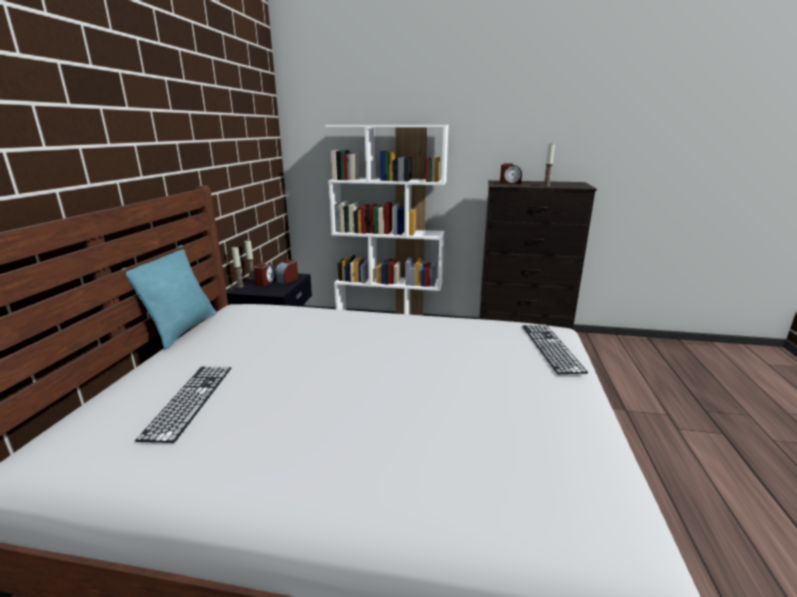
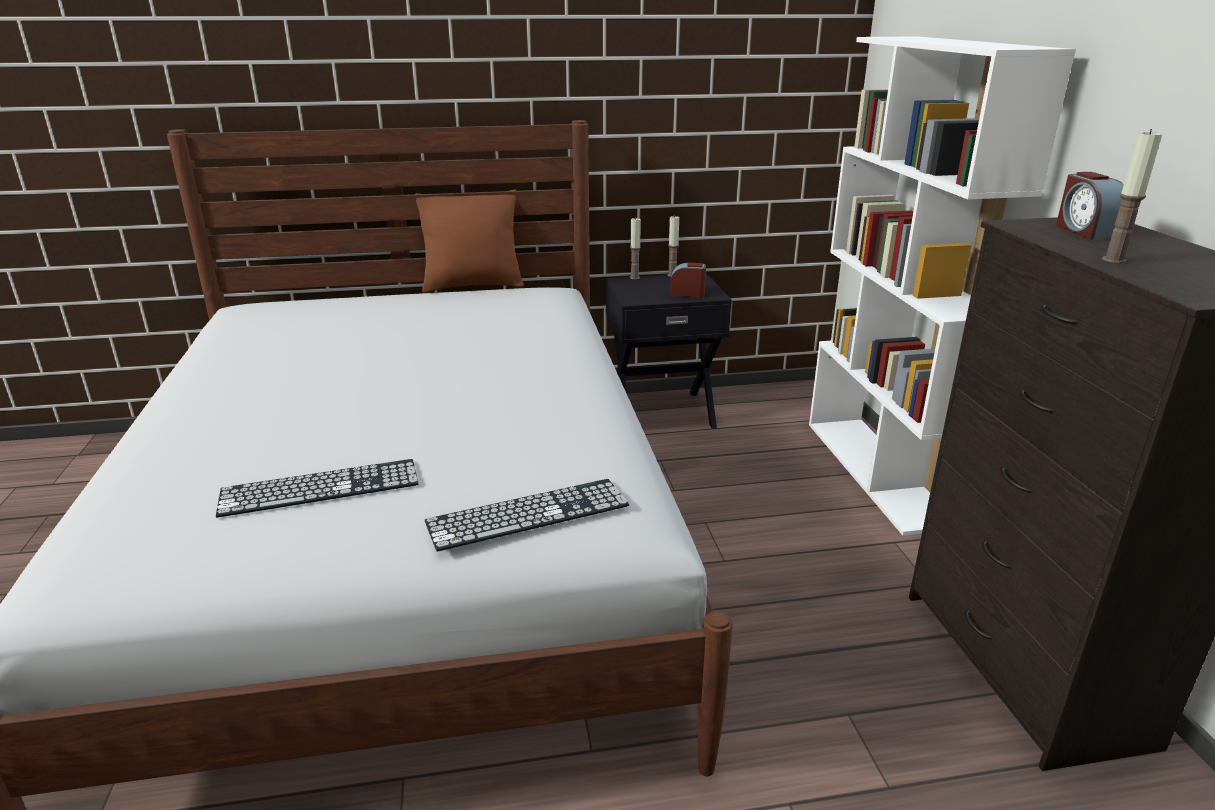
camera: 70 degrees right, 5 degrees up
turquoise pillow [121,245,217,349] -> brown pillow [415,190,524,293]
keyboard [135,366,231,443] -> keyboard moved to [216,459,419,518]
alarm clock [253,264,276,286] -> none

